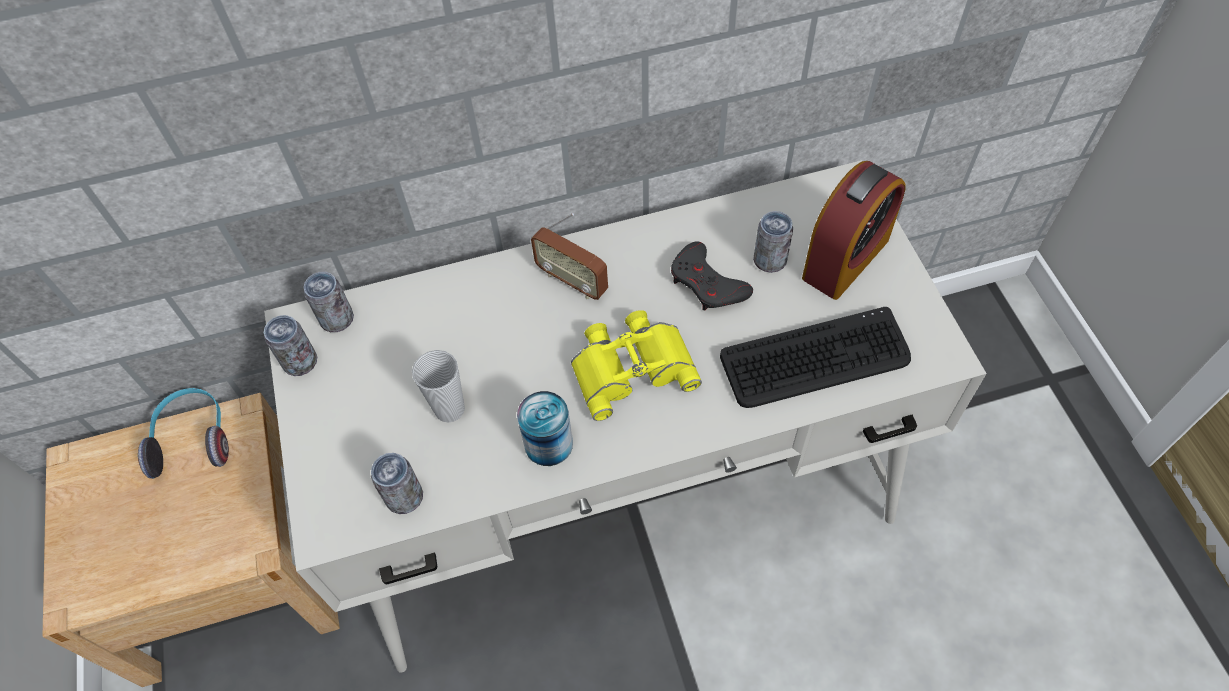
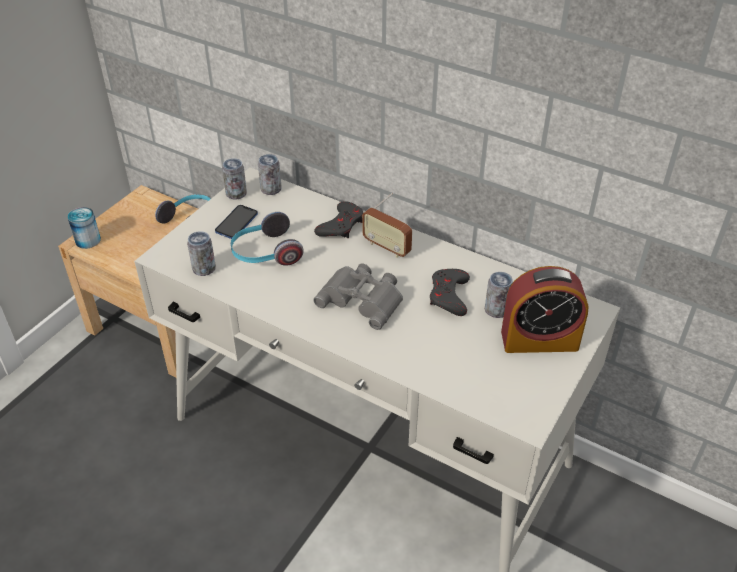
camera: 45 degrees right, 15 degrees down
cup [412,350,465,423] -> headphones [231,212,304,266]
can [517,391,573,466] -> can moved to [68,207,101,249]
radio [531,213,608,300] -> radio turned 45 degrees counterclockwise [362,192,412,258]
yellow binoculars [571,310,702,421] -> grey binoculars [313,264,403,330]
keyboard [720,307,911,408] -> none
none -> phone [215,205,258,239]
none -> grey game controller [314,201,363,238]

